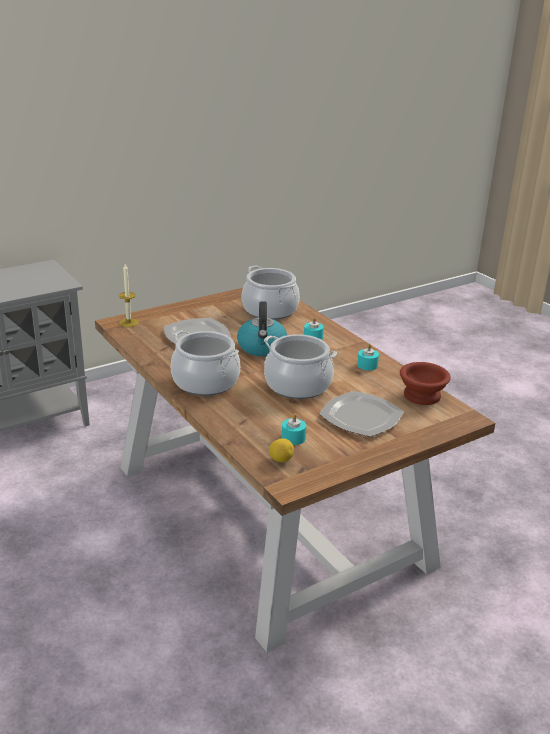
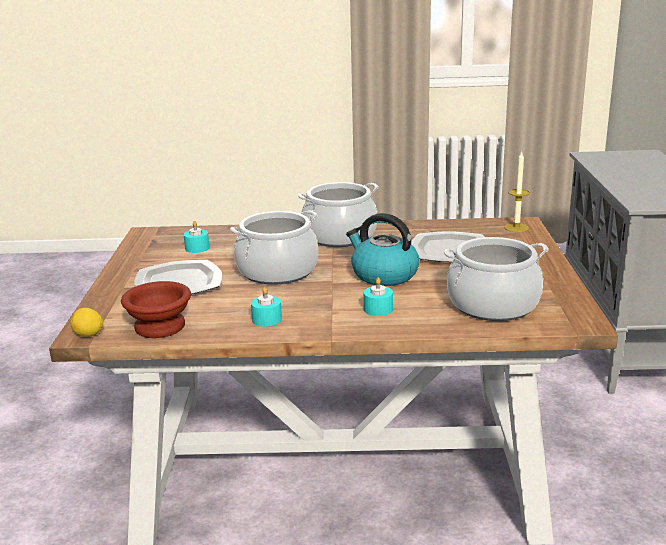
camera: 125 degrees right, 5 degrees down
lemon [269,438,294,462] -> lemon moved to [70,308,103,337]

